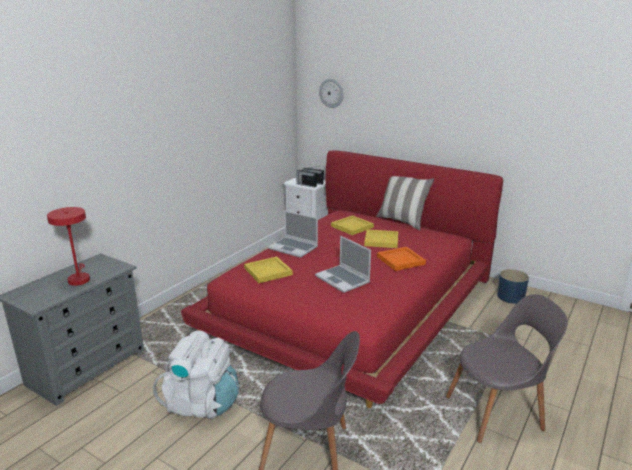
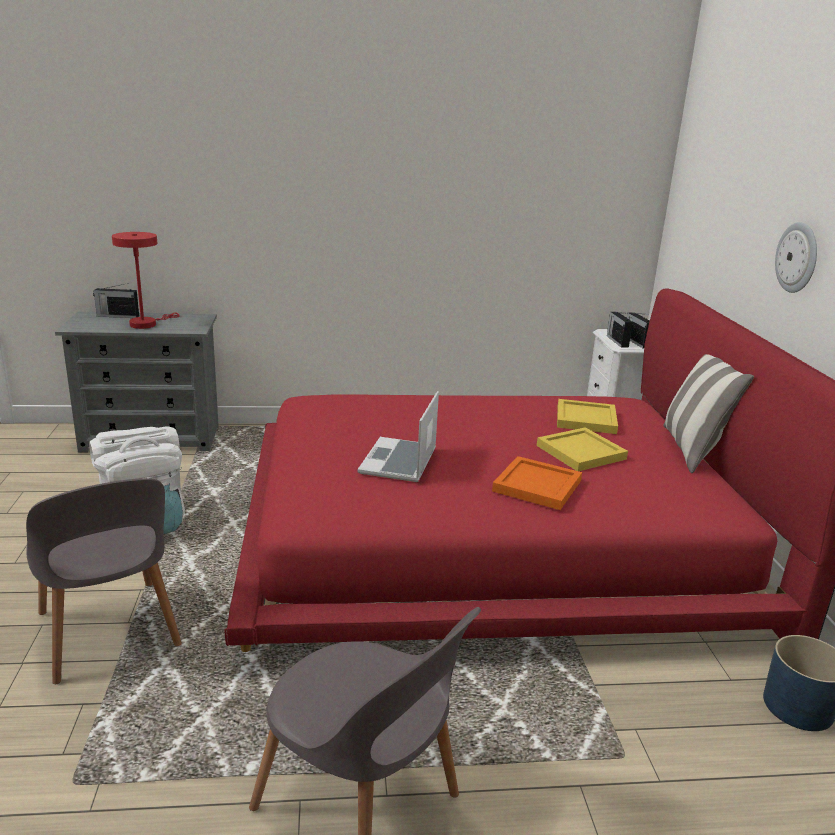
camera: 50 degrees right, 0 degrees up
yellow tray [244,257,293,283] -> none
laptop [268,210,318,258] -> none
wall clock [319,79,344,108] -> wall clock moved to [775,222,817,293]
none -> radio [93,283,139,318]

